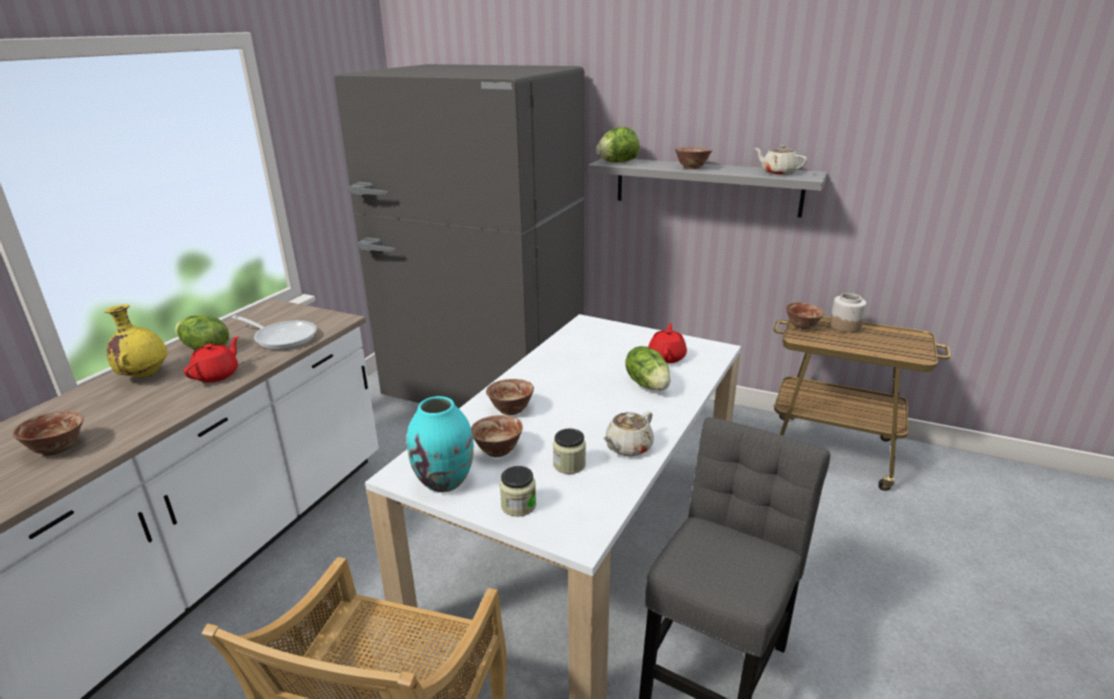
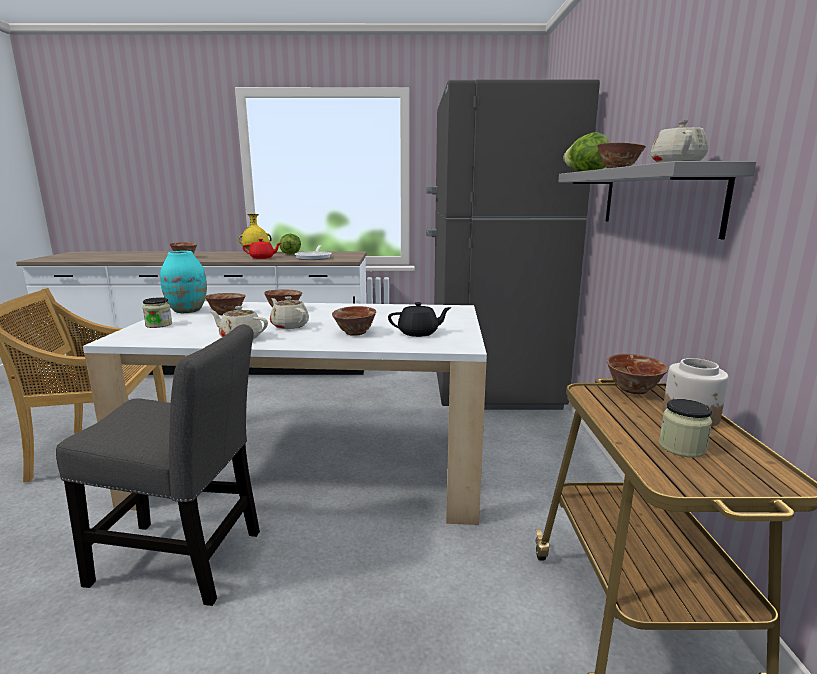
camera: 65 degrees right, 10 degrees down
jar [553,428,586,474] -> jar moved to [659,399,712,458]
lettuce [625,346,671,390] -> bowl [332,306,376,336]
red teapot [648,323,687,363] -> black teapot [388,302,452,337]
none -> beige teapot [270,297,309,329]

